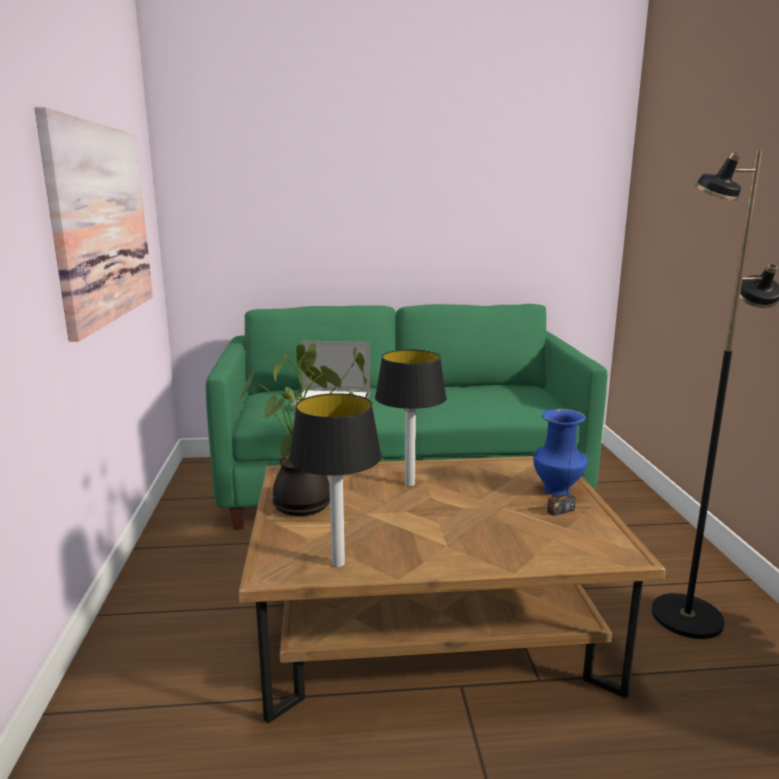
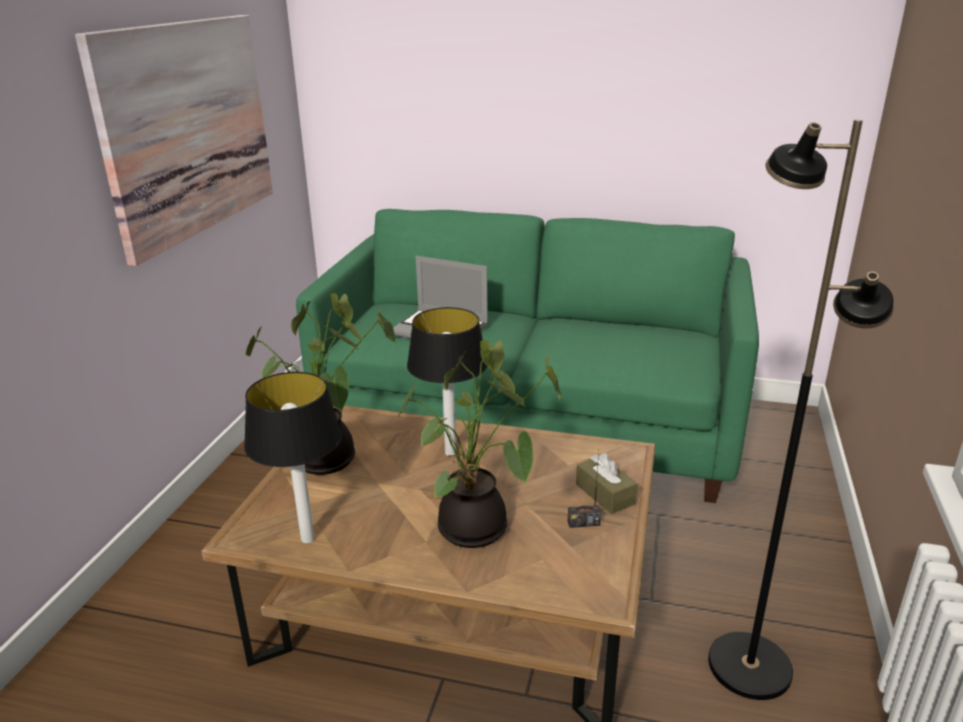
camera: 20 degrees right, 10 degrees up
blue vase [533,409,588,496] -> brown tissue box [576,453,638,514]
none -> potted plant [397,340,562,548]

